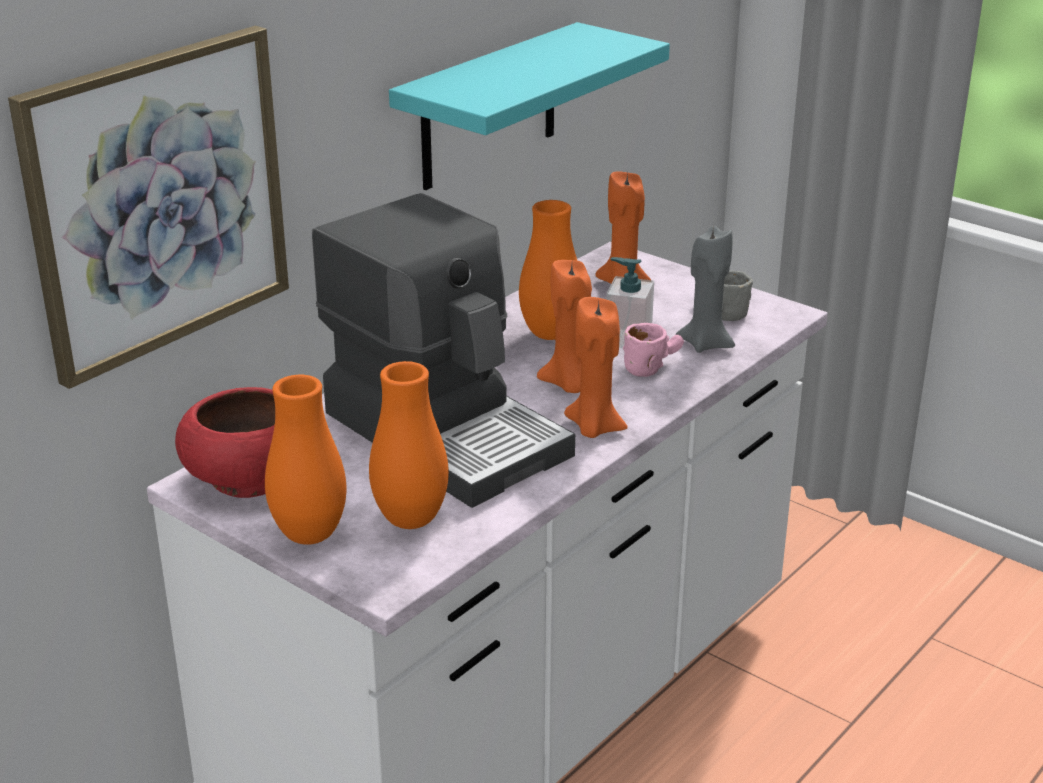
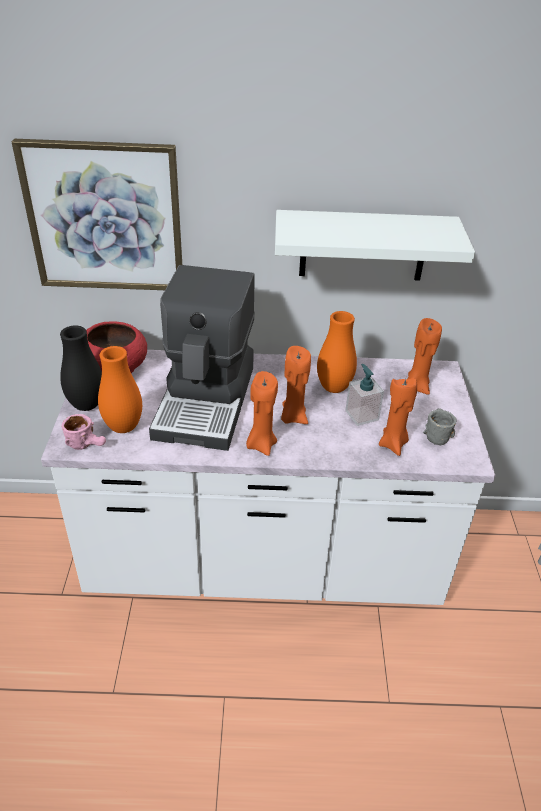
camera: 50 degrees right, 10 degrees up
orange vase [265,375,346,545] -> black vase [60,325,102,411]
turquoise shelf [389,22,670,190] -> white shelf [275,210,475,281]
pink mug [623,323,684,377] -> pink mug moved to [62,414,106,450]
grey candle [676,226,735,353] -> orange candle [379,378,417,456]

